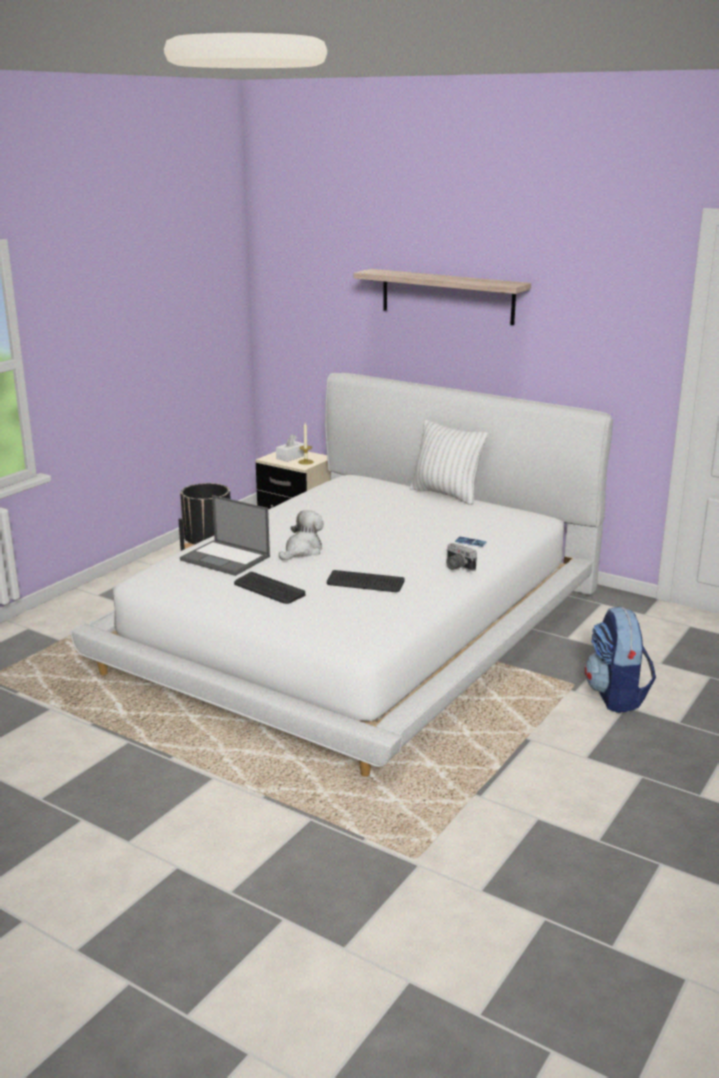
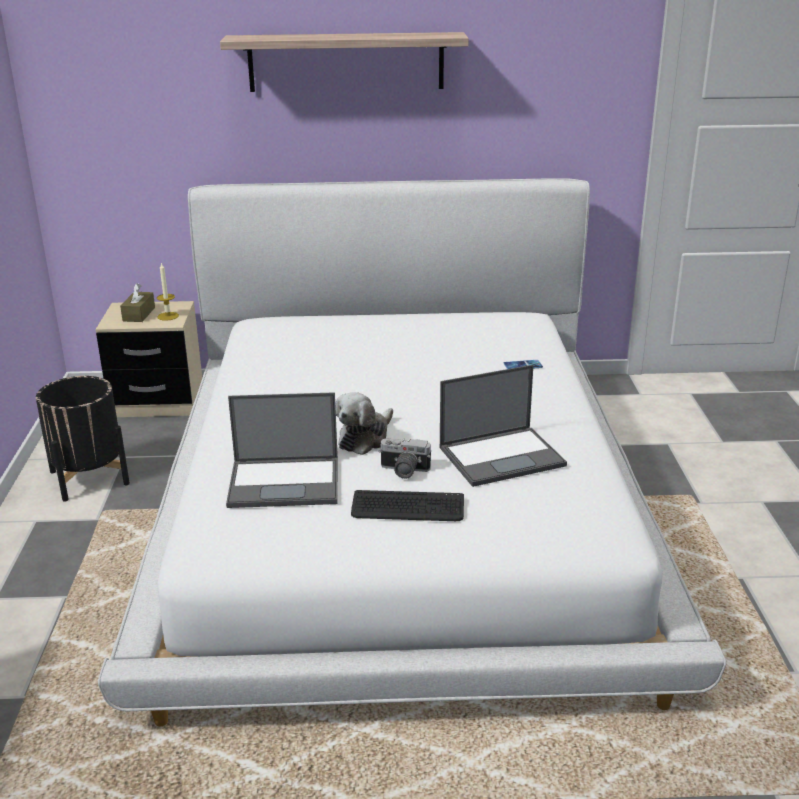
camera: 35 degrees left, 5 degrees up
white tissue box [276,434,304,462] -> brown tissue box [120,283,155,322]
plush toy [279,510,324,560] -> plush toy turned 150 degrees counterclockwise [335,392,393,455]
keyboard [327,570,404,592] -> laptop [440,365,567,487]
white pillow [410,420,488,505] -> none
camera [446,543,477,571] -> camera moved to [379,438,431,479]
backpack [585,607,656,713] -> none

